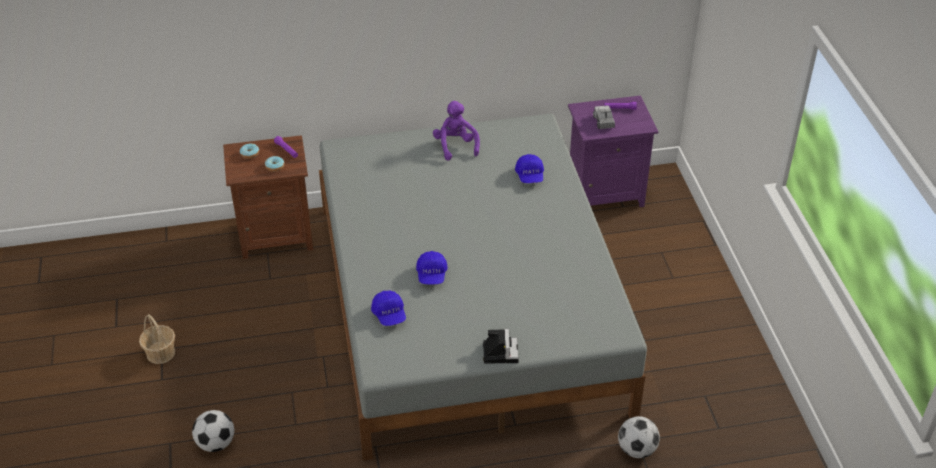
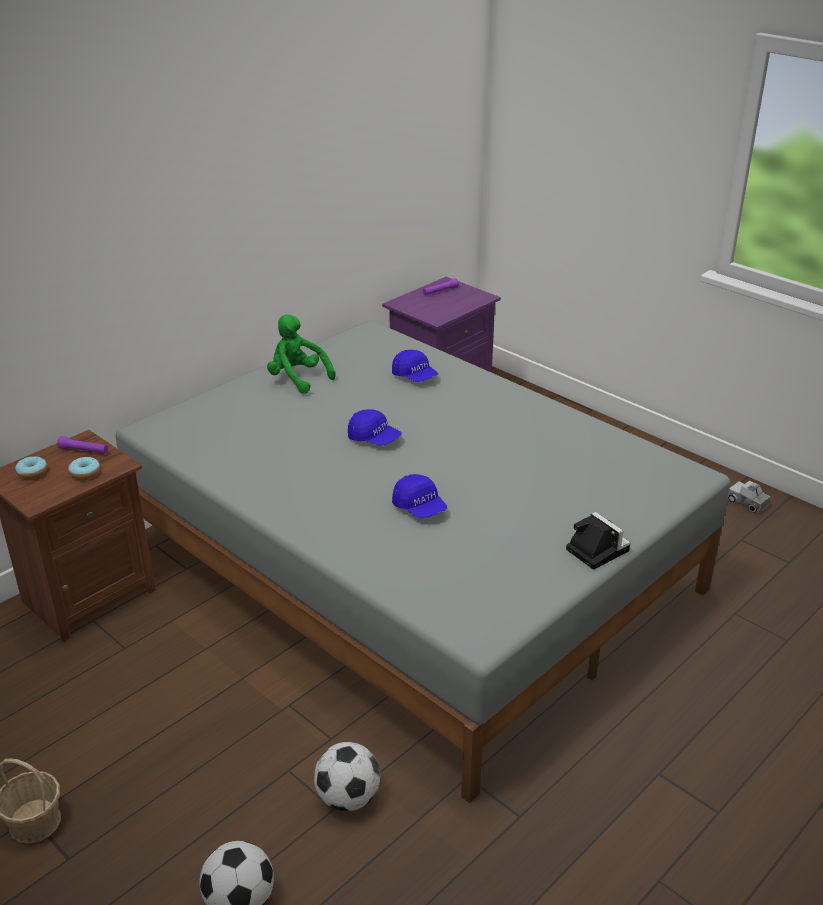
camera: 35 degrees left, 10 degrees down
blue cap [371,291,406,326] -> blue cap moved to [348,409,402,446]
purple plush toy [433,101,480,161] -> green plush toy [267,315,336,394]
toy truck [593,105,615,129] -> toy truck moved to [728,480,771,513]
football [618,416,660,458] -> football moved to [314,742,380,811]

